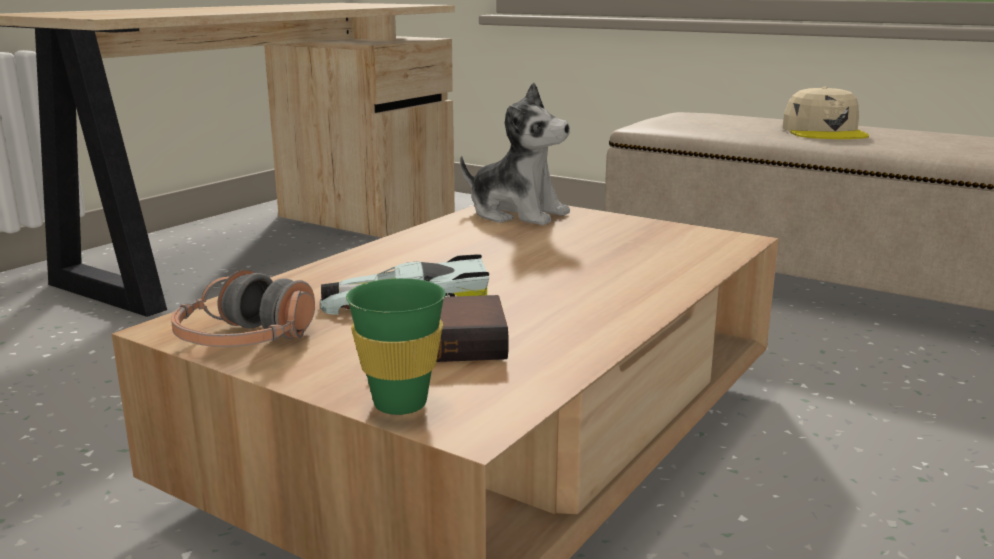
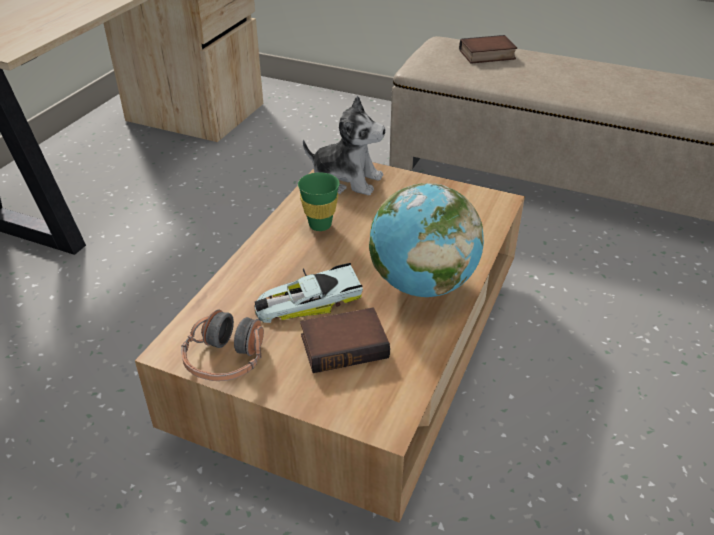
camera: 10 degrees left, 20 degrees up
green cup [346,278,446,415] -> green cup moved to [298,172,340,231]
beige cap [782,87,869,139] -> none
none -> globe [369,183,484,297]
none -> book [459,35,517,64]

